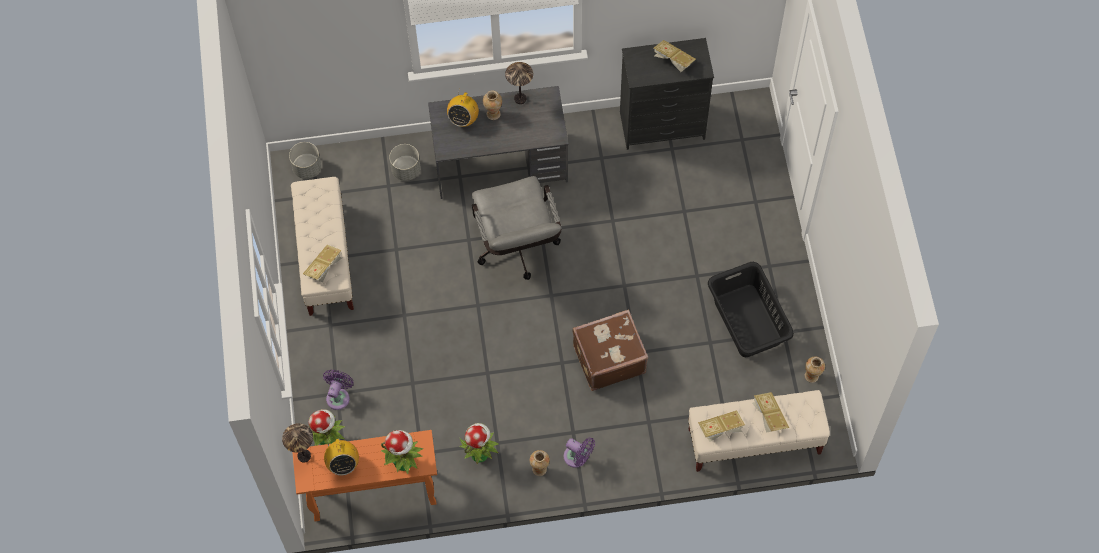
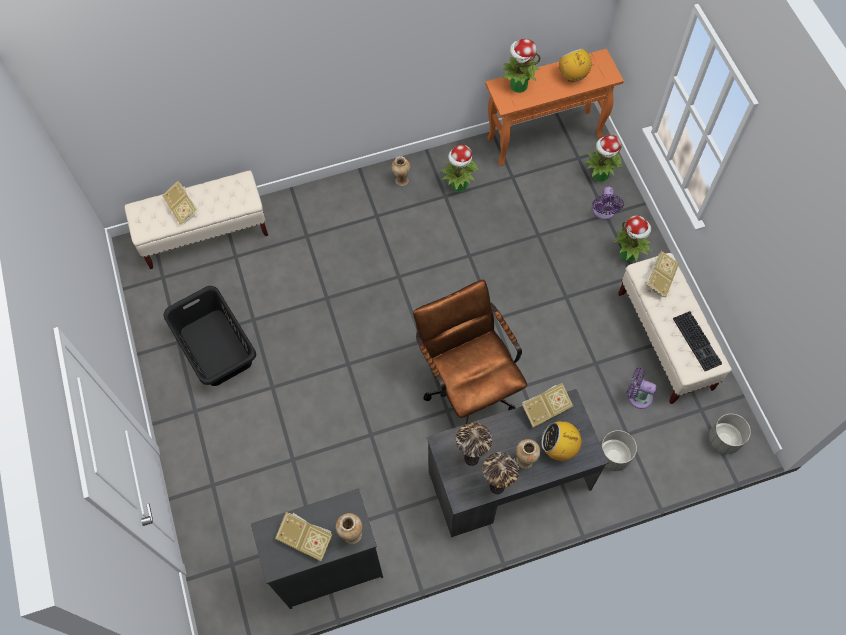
camera: 170 degrees right, 0 degrees up
table lamp [282,423,313,463] -> table lamp moved to [456,423,492,466]
radio [447,88,479,127] -> radio turned 90 degrees counterclockwise [542,421,582,461]
grey office chair [472,176,561,280] -> brown office chair [413,280,527,424]
purple fan [564,437,595,468] -> purple fan moved to [626,367,657,409]
brown suitcase [572,309,648,391] -> none
book [698,410,745,442] -> book moved to [522,383,573,427]
vase [805,356,825,383] -> vase moved to [336,513,362,544]
none -> potted plant [613,215,652,262]
none -> keyboard [673,311,722,371]

